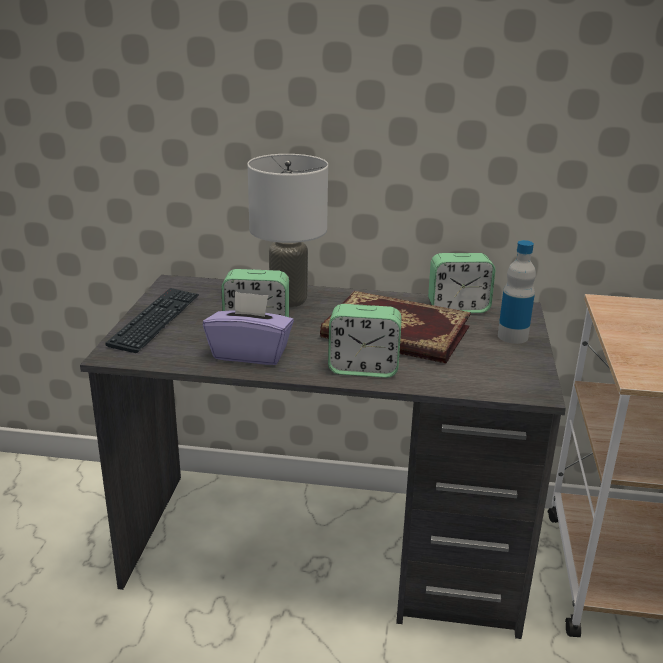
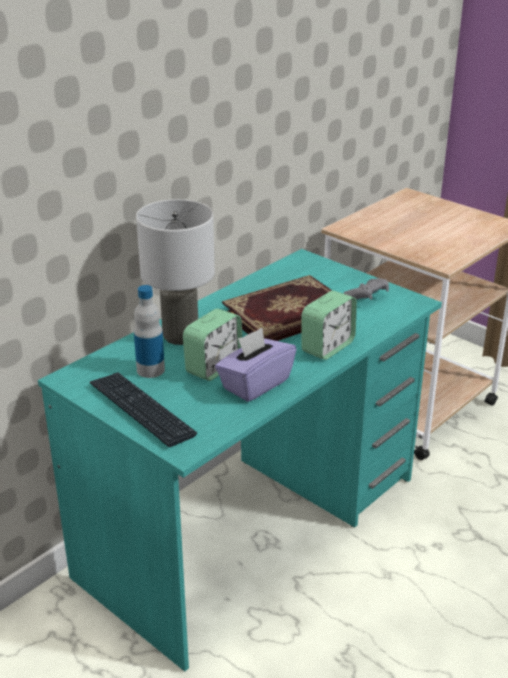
camera: 55 degrees left, 5 degrees up
grey desk [80,275,566,639] -> turquoise desk [38,249,442,671]
alarm clock [428,253,495,313] -> none
bottle [498,240,536,344] -> bottle moved to [134,285,165,378]
none -> grey game controller [343,278,389,300]

